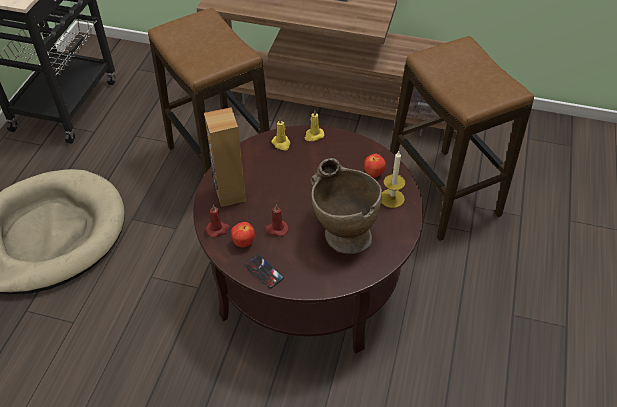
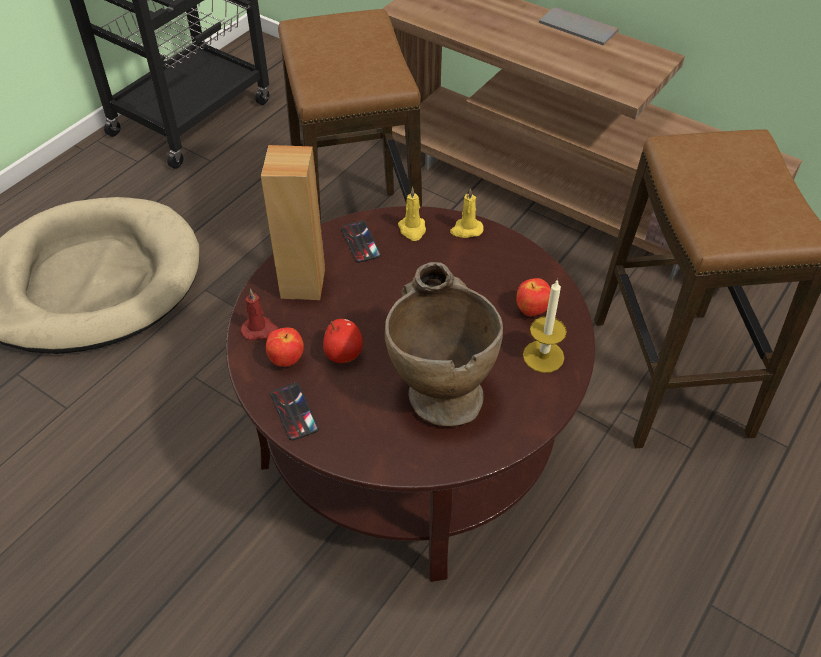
camera: 20 degrees right, 0 degrees up
red candle [265,204,289,237] -> apple [323,319,363,363]
none -> phone [341,221,381,263]

